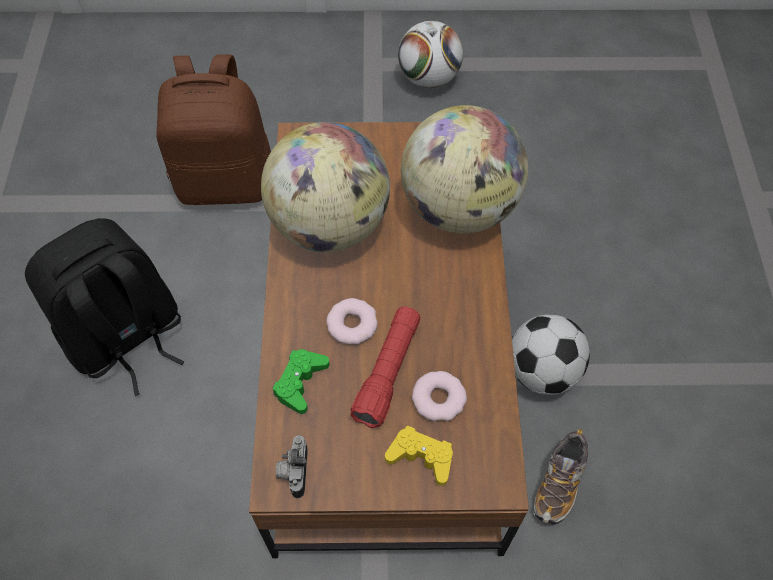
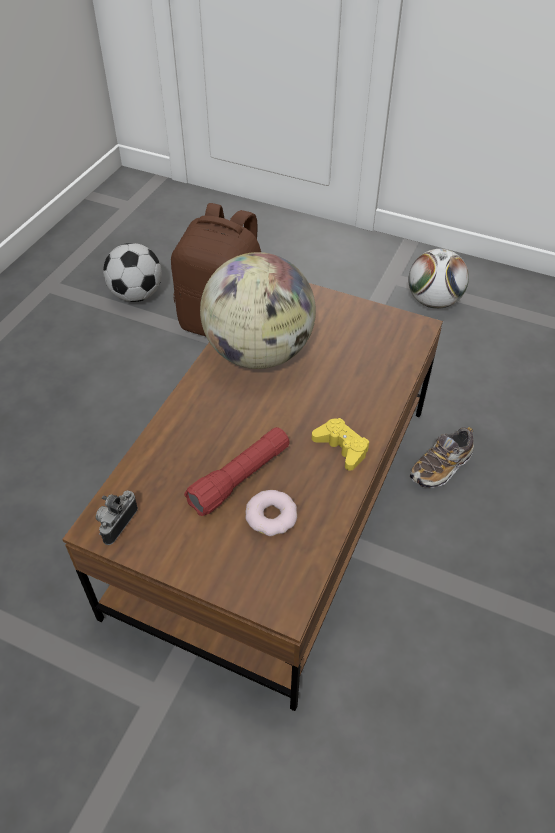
camera: 25 degrees right, 10 degrees down
black backpack [25,218,184,396] -> none
green game controller [273,349,329,414] -> none
donut [326,298,378,345] -> none
yellow game controller [385,426,453,486] -> yellow game controller moved to [312,418,369,471]
globe [401,105,528,234] -> none
football [512,314,590,395] -> football moved to [103,243,162,302]
shoe [534,429,588,525] -> shoe moved to [409,427,474,488]

